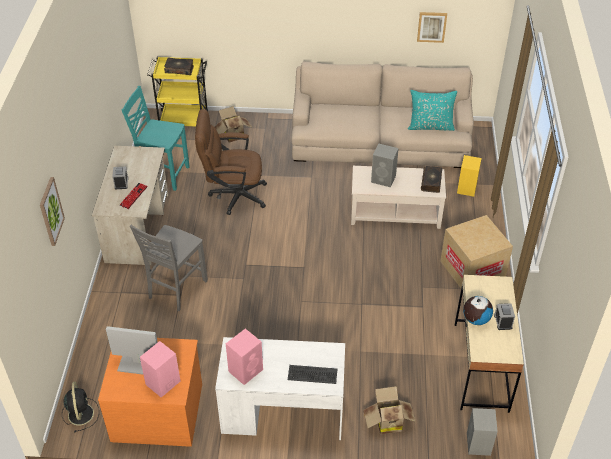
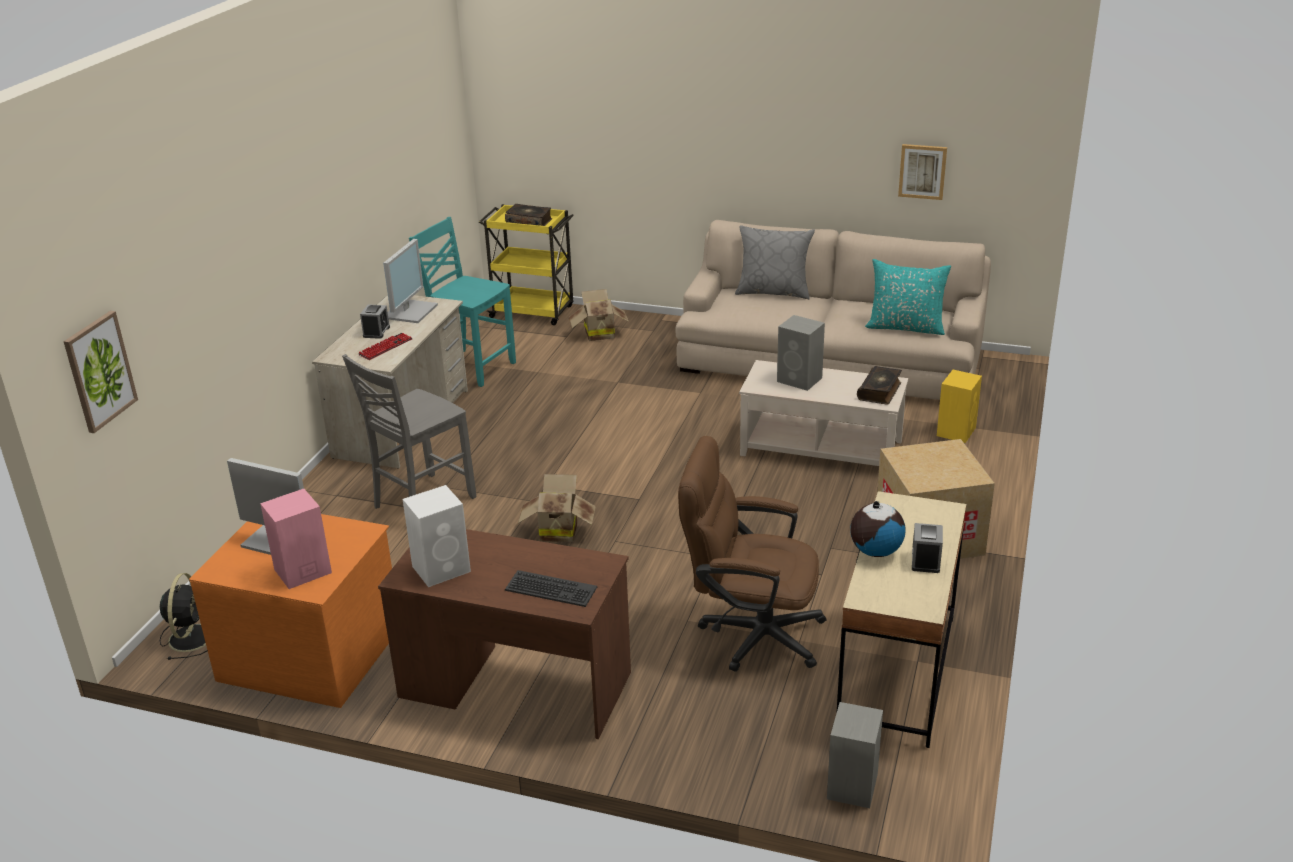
camera: 15 degrees right, 15 degrees down
picture [40,177,65,246] -> picture moved to [64,311,138,433]
brown office chair [195,109,267,215] -> brown office chair moved to [678,436,826,672]
white desk [215,337,345,440] -> brown desk [378,529,631,739]
pink speaker [226,329,263,385] -> white speaker [403,485,471,587]
cardboard box [363,386,416,434] -> cardboard box moved to [518,474,596,542]
none -> monitor [383,239,438,323]
none -> grey pillow [735,225,815,299]

